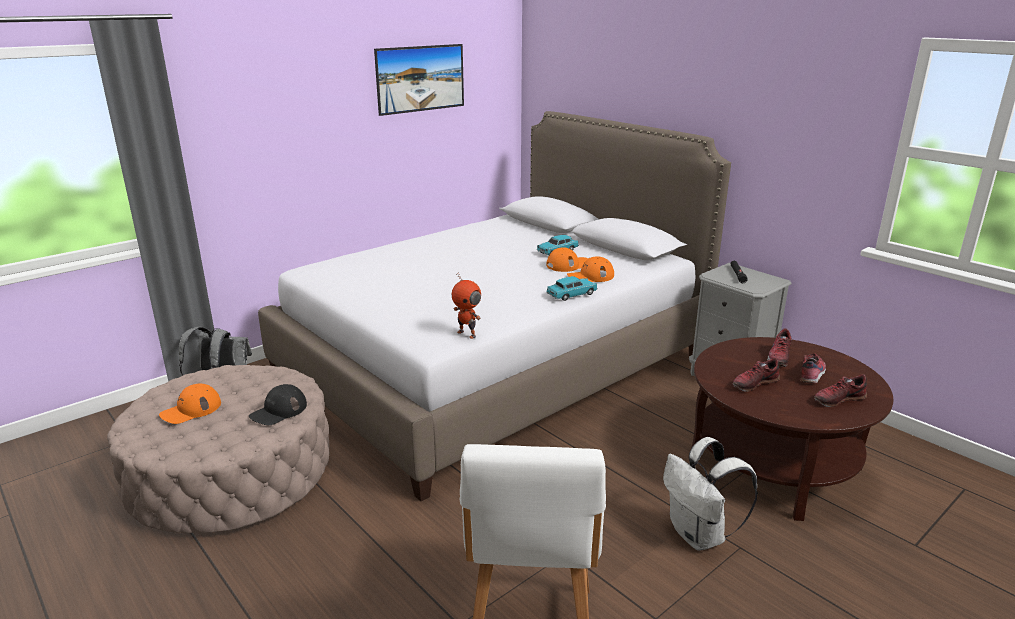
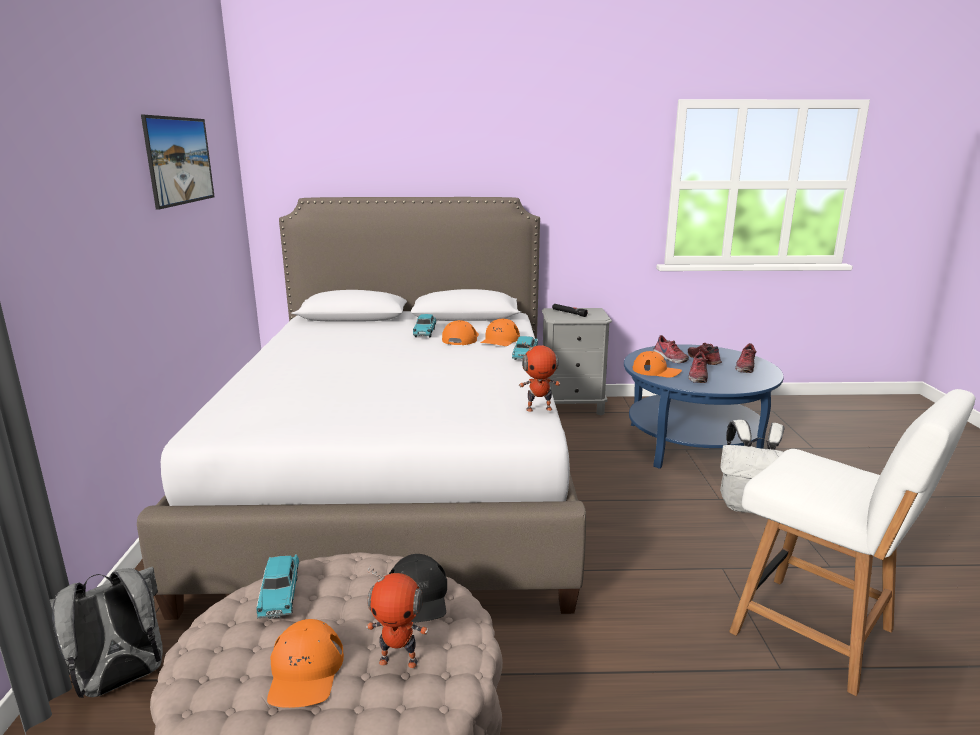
camera: 50 degrees left, 5 degrees down
brown coffee table [688,337,893,521] -> blue coffee table [624,344,784,469]
none -> turquoise toy car [256,554,299,619]
none -> toy robot [366,565,429,668]
none -> orange cap [632,351,682,378]

